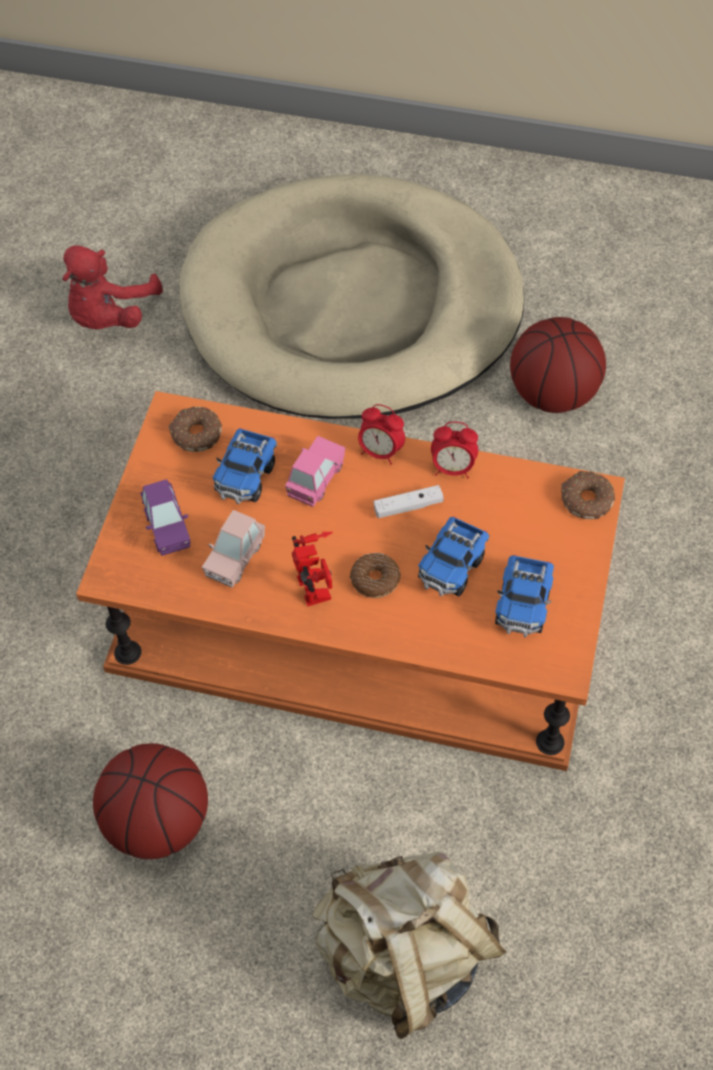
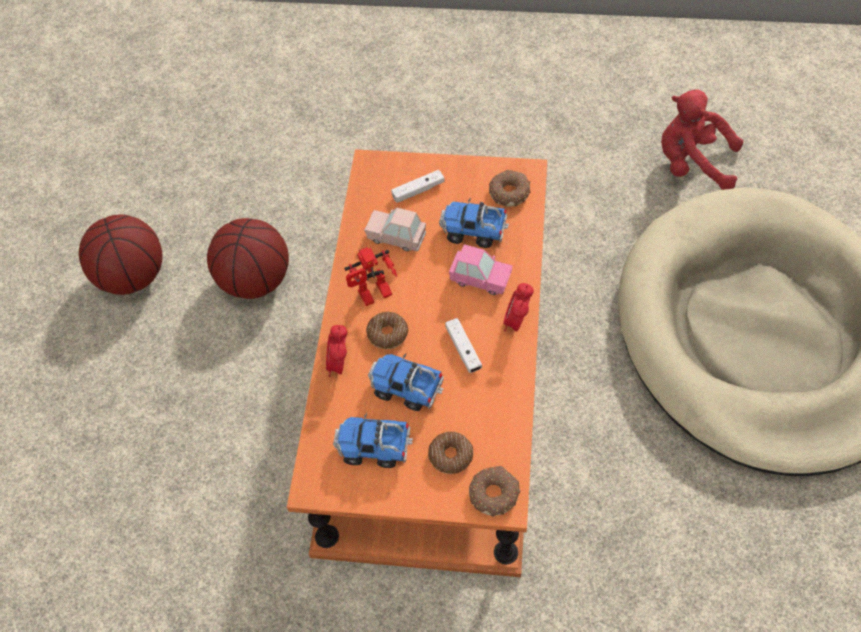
camera: 85 degrees right, 0 degrees up
purple toy car [140,479,190,556] -> white game controller [391,170,445,203]
beige backpack [312,852,507,1039] -> none
alarm clock [431,422,478,478] -> alarm clock moved to [326,325,347,377]
basketball [510,317,606,413] -> basketball moved to [79,214,162,295]
none -> donut [428,432,473,474]

